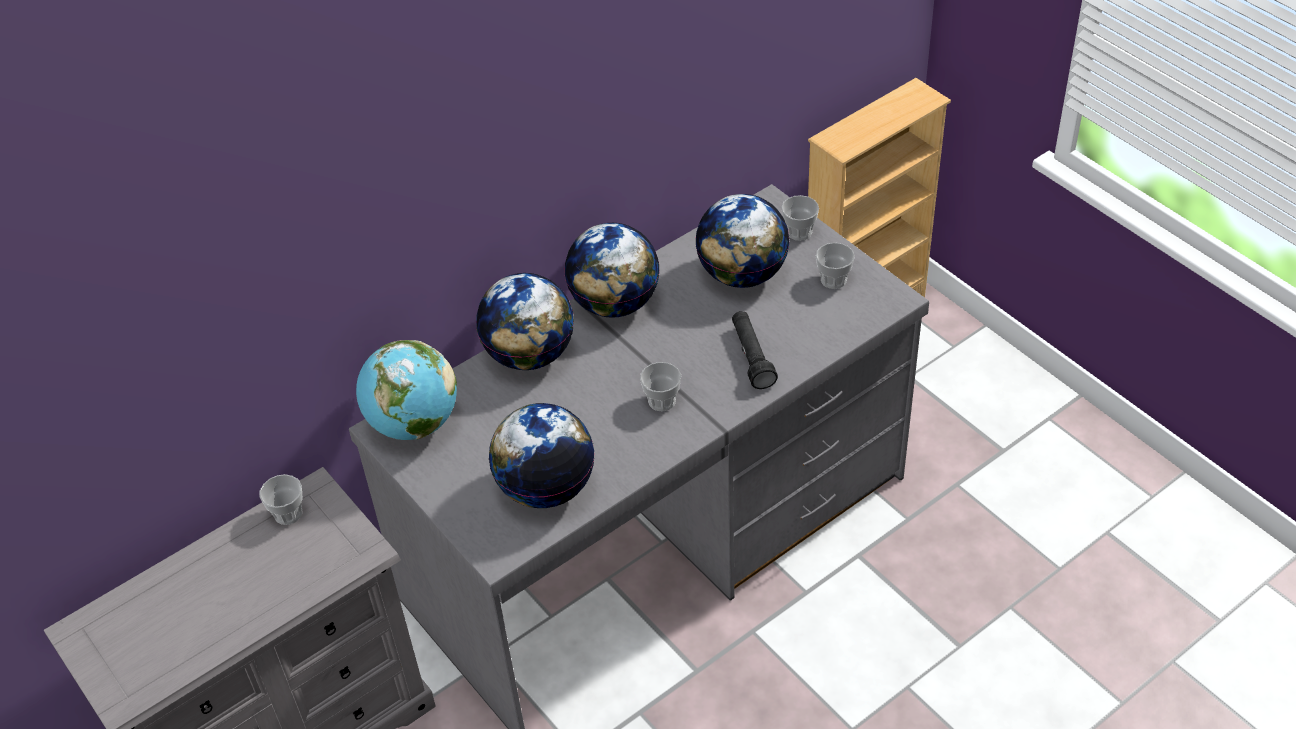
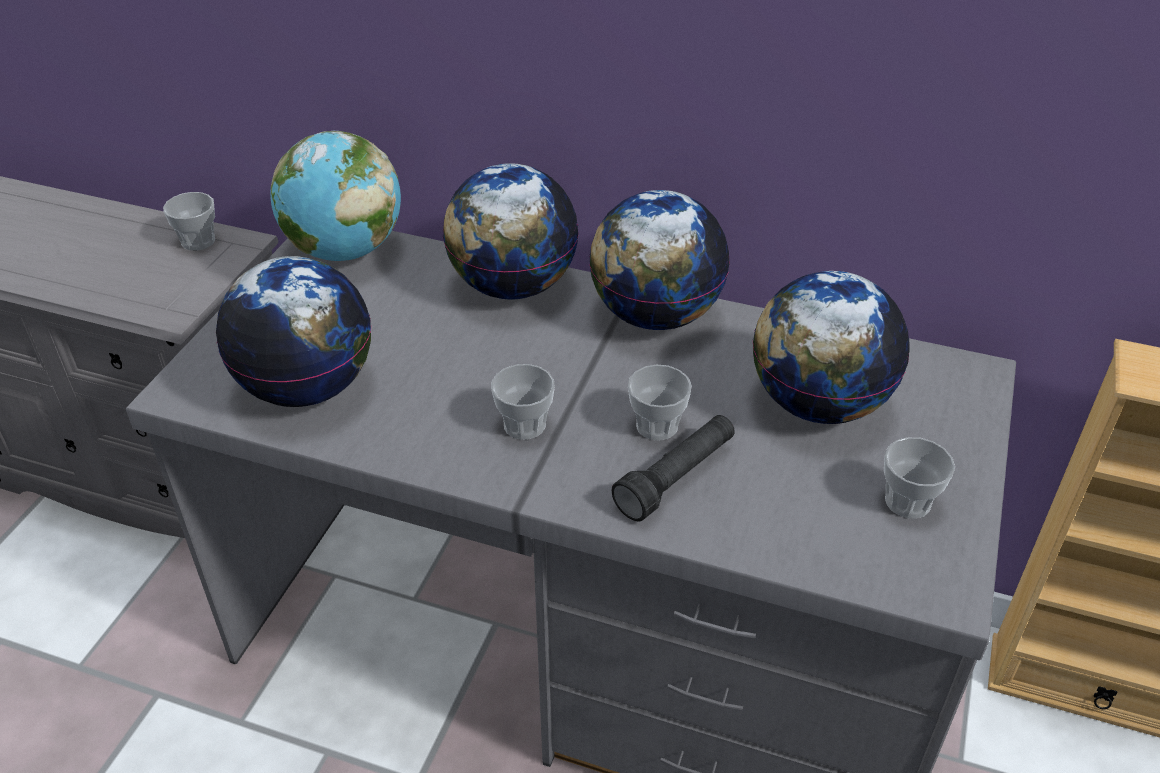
camera: 55 degrees right, 5 degrees down
cup [781,195,819,241] -> cup moved to [628,365,692,440]

